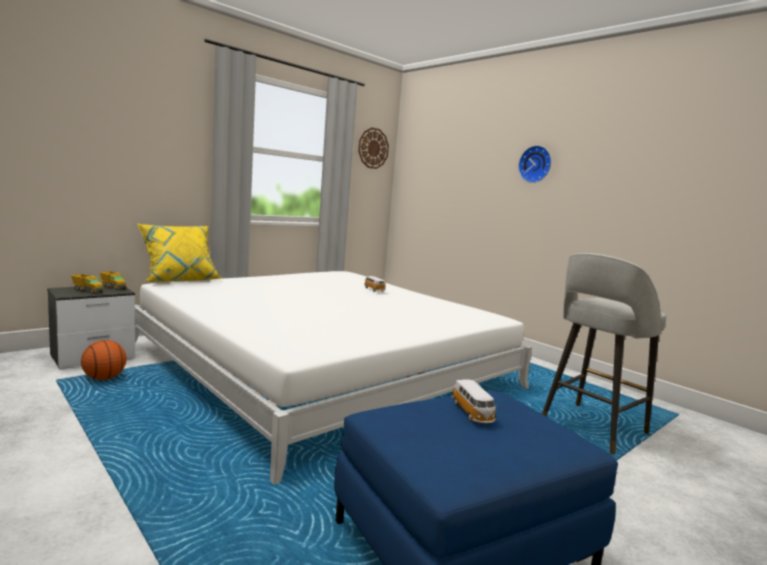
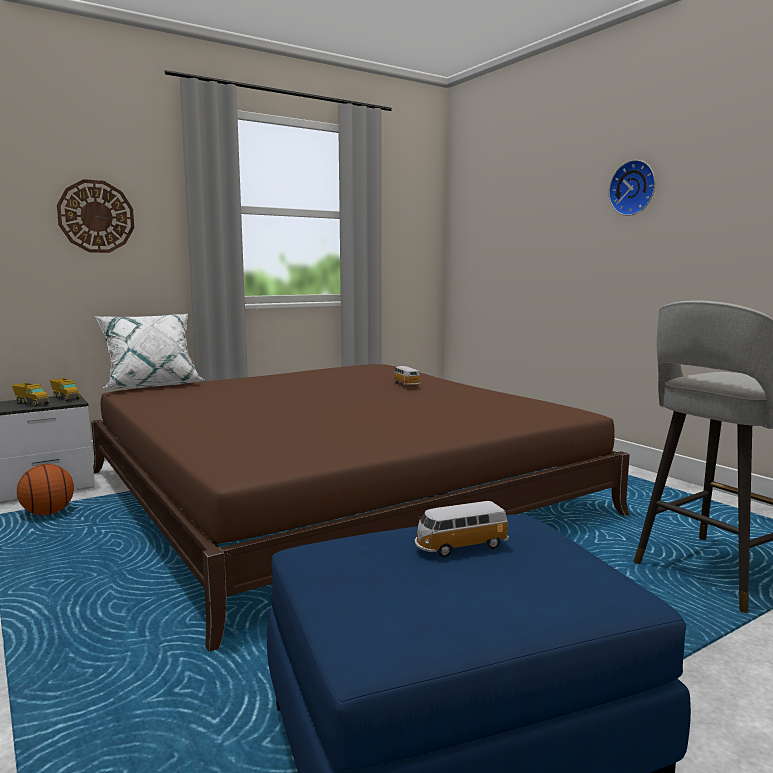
camera: 10 degrees right, 0 degrees up
white bed [135,271,532,485] -> brown bed [91,364,630,652]
yellow pillow [137,224,221,282] -> white pillow [95,314,204,388]
wall clock [358,127,389,169] -> wall clock moved to [57,179,134,253]
toy car [452,380,498,424] -> toy car turned 75 degrees clockwise [415,501,509,558]

